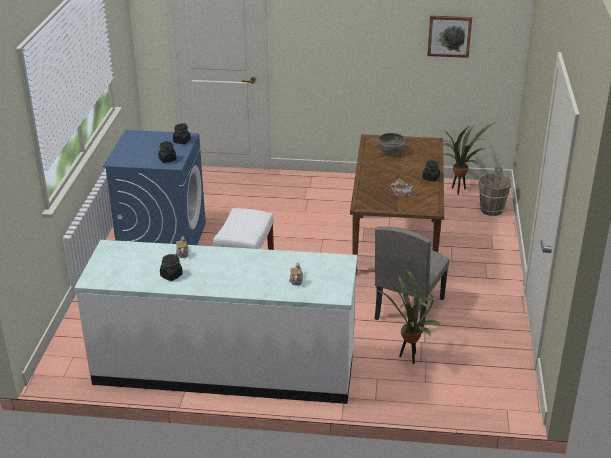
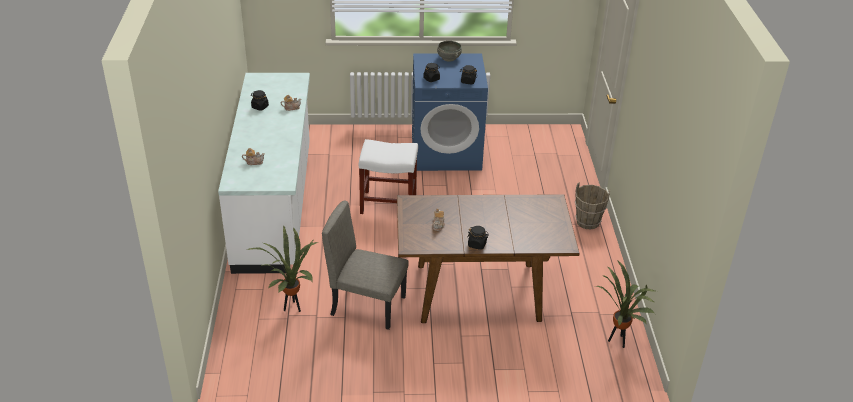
camera: 80 degrees right, 5 degrees up
grey bowl [376,133,407,156] -> grey bowl moved to [437,41,462,62]
picture [427,15,472,58] -> none
brown bucket [478,167,512,216] -> brown bucket moved to [575,183,610,229]

